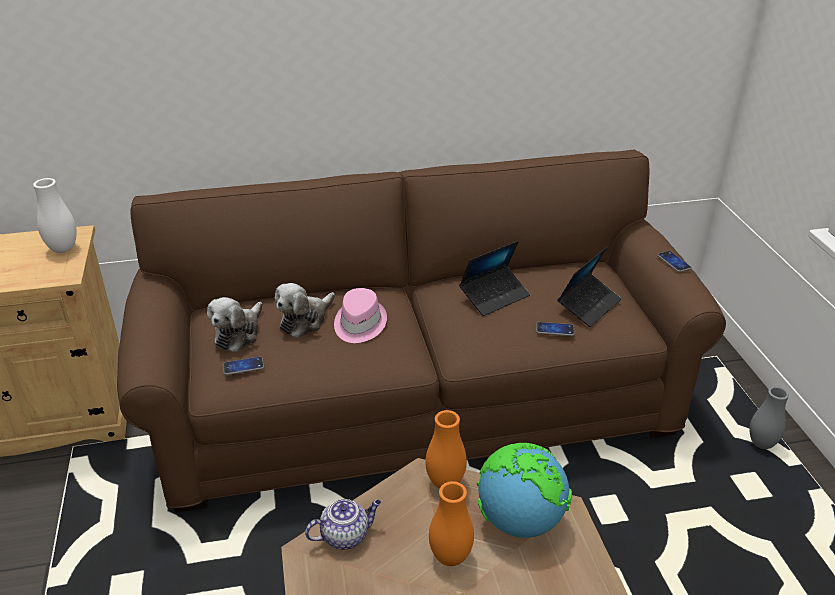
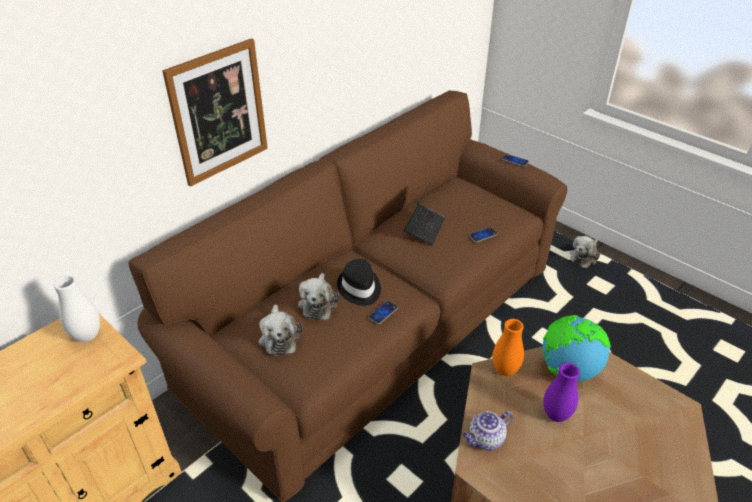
camera: 35 degrees left, 5 degrees up
phone [223,357,264,375] -> phone moved to [368,301,398,325]
teapot [305,499,381,550] -> teapot turned 150 degrees counterclockwise [463,411,513,450]
pink hat [334,288,387,343] -> black hat [337,259,381,306]
orange vase [429,481,474,566] -> purple vase [543,363,580,422]
laptop [558,247,621,327] -> none
grey vase [750,386,789,449] -> plush toy [570,236,600,268]
none -> picture [162,38,268,187]

